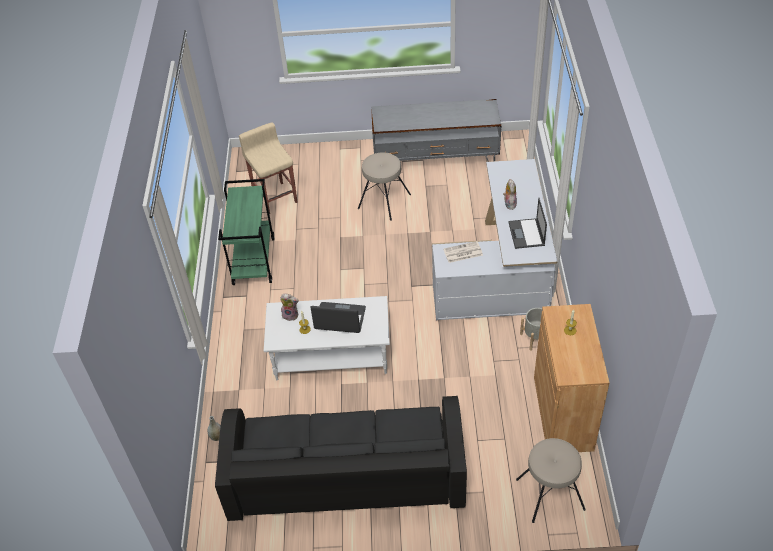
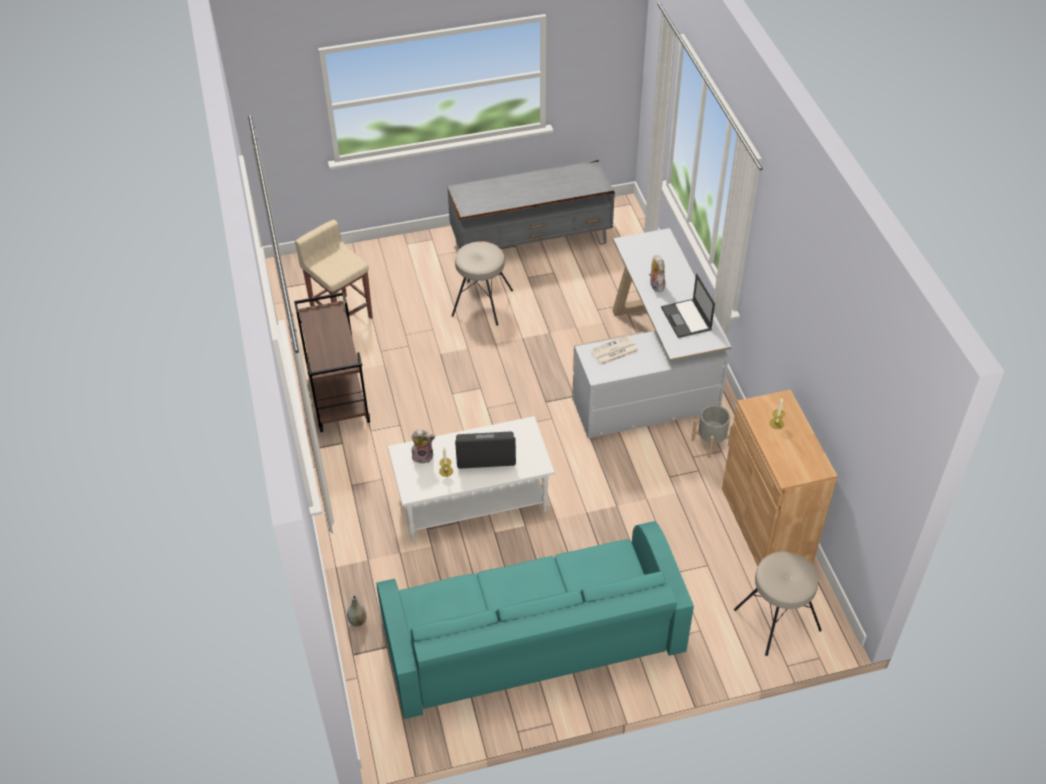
camera: 15 degrees left, 0 degrees up
black sofa [215,396,467,521] -> turquoise sofa [377,521,694,719]
green cart [218,179,275,285] -> brown cart [294,292,370,432]

